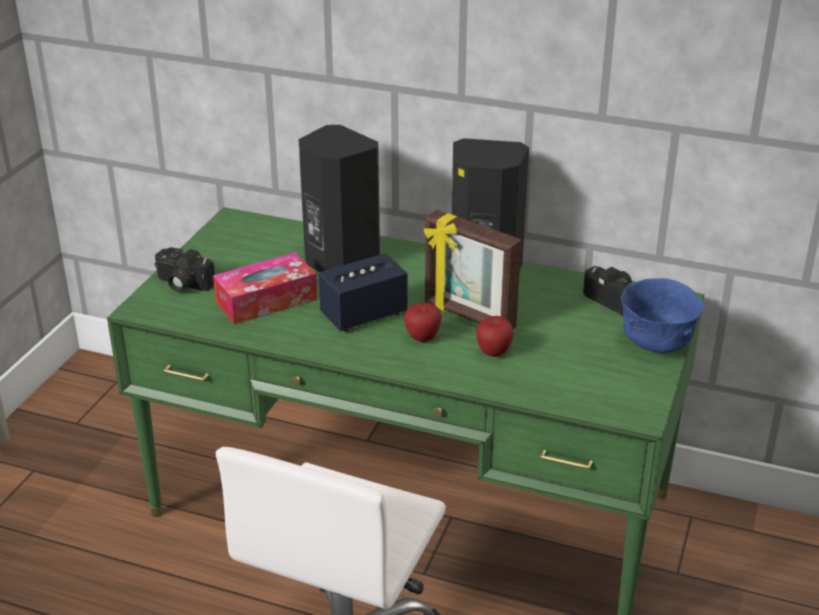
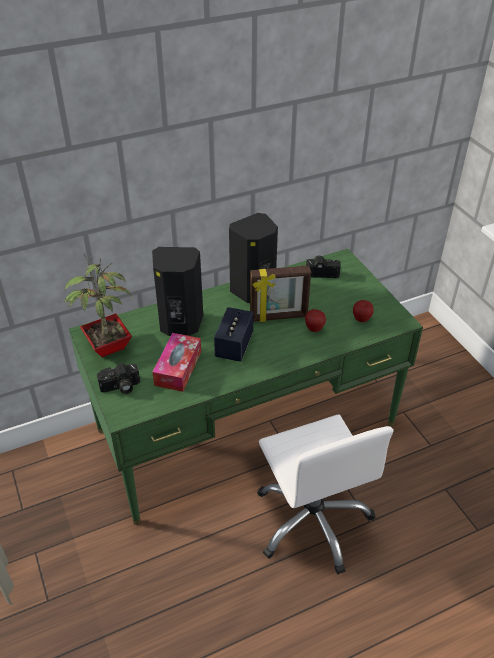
camera: 45 degrees left, 10 degrees up
apple [404,302,442,342] -> apple moved to [353,300,374,322]
blue bowl [621,278,704,353] -> none
none -> potted plant [65,254,132,357]

